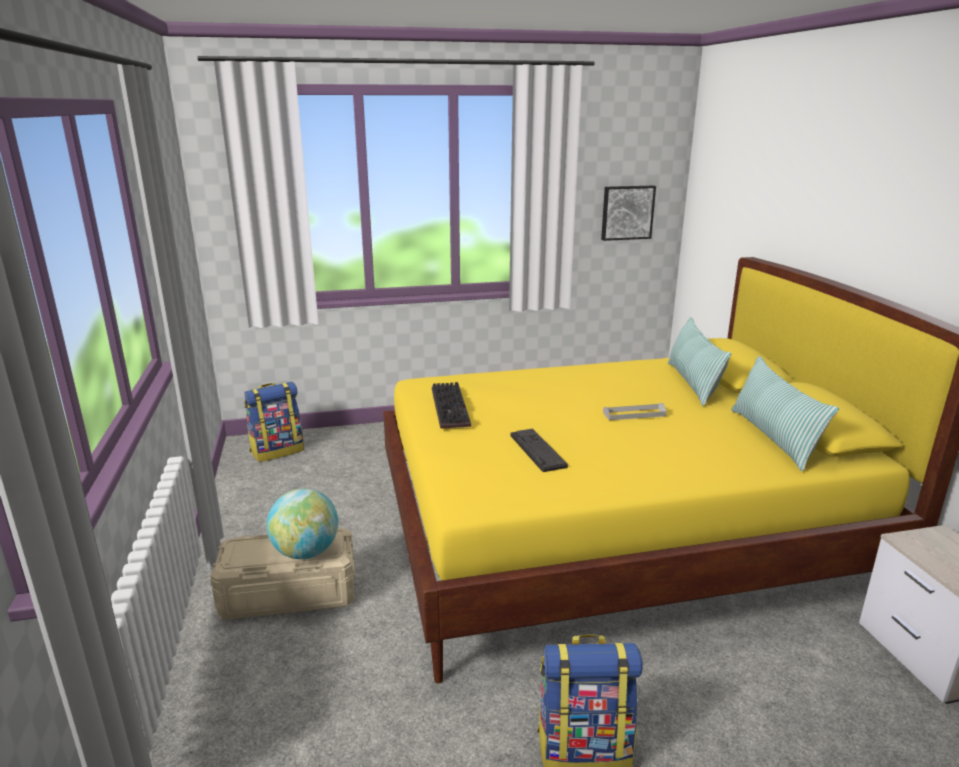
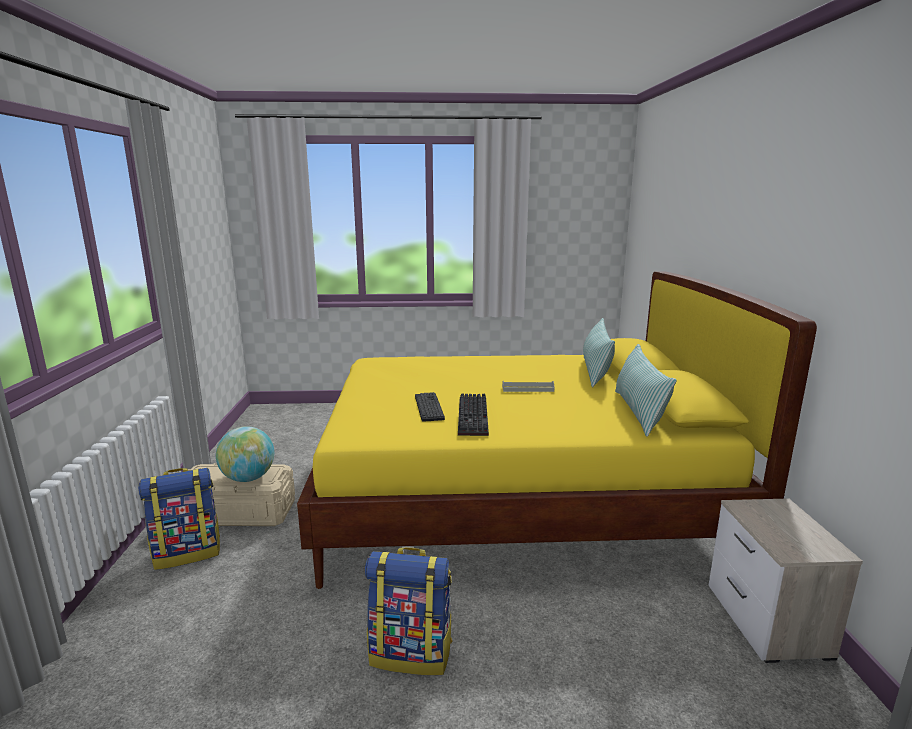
camera: 10 degrees right, 5 degrees down
backpack [244,382,304,462] -> backpack moved to [138,468,220,570]
keyboard [432,382,471,429] -> keyboard moved to [458,393,489,436]
picture [601,186,656,241] -> none

